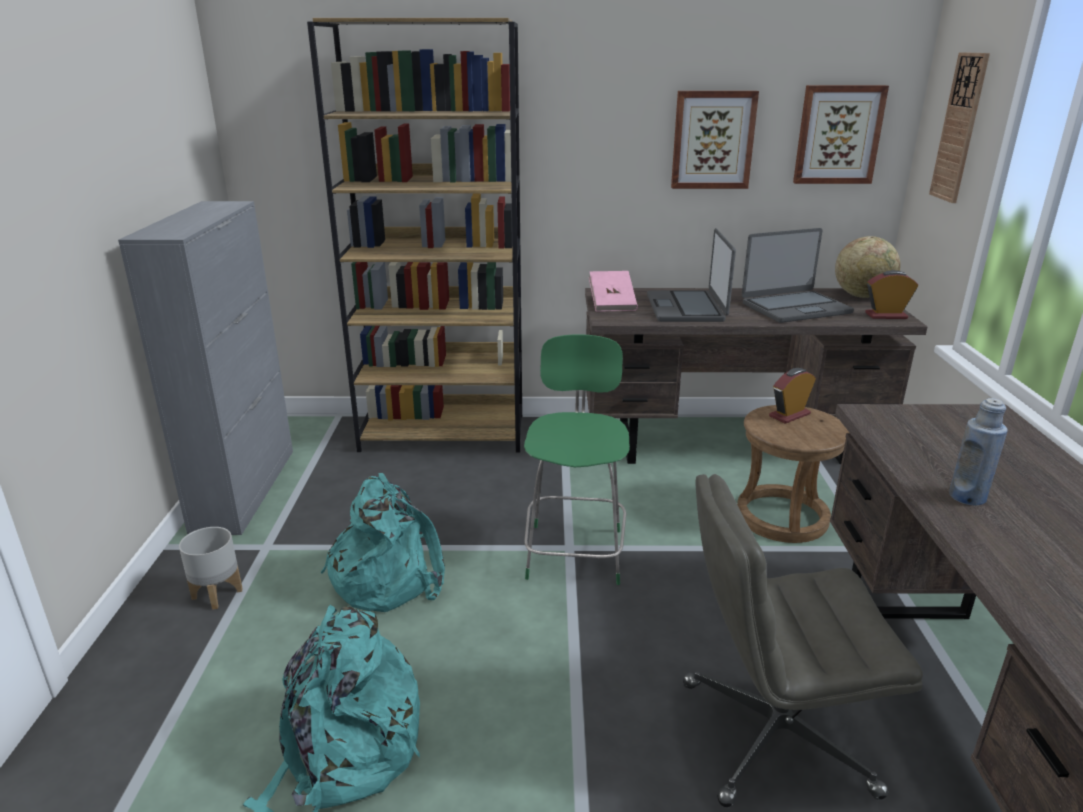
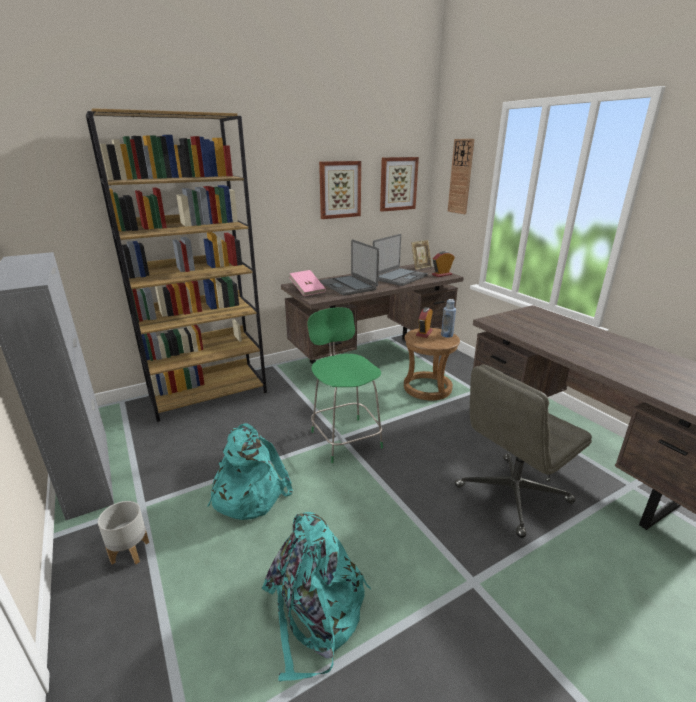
camera: 30 degrees left, 0 degrees up
globe [835,236,901,298] -> picture frame [411,240,432,270]
blue bottle [949,398,1008,506] -> blue bottle moved to [441,299,456,338]

